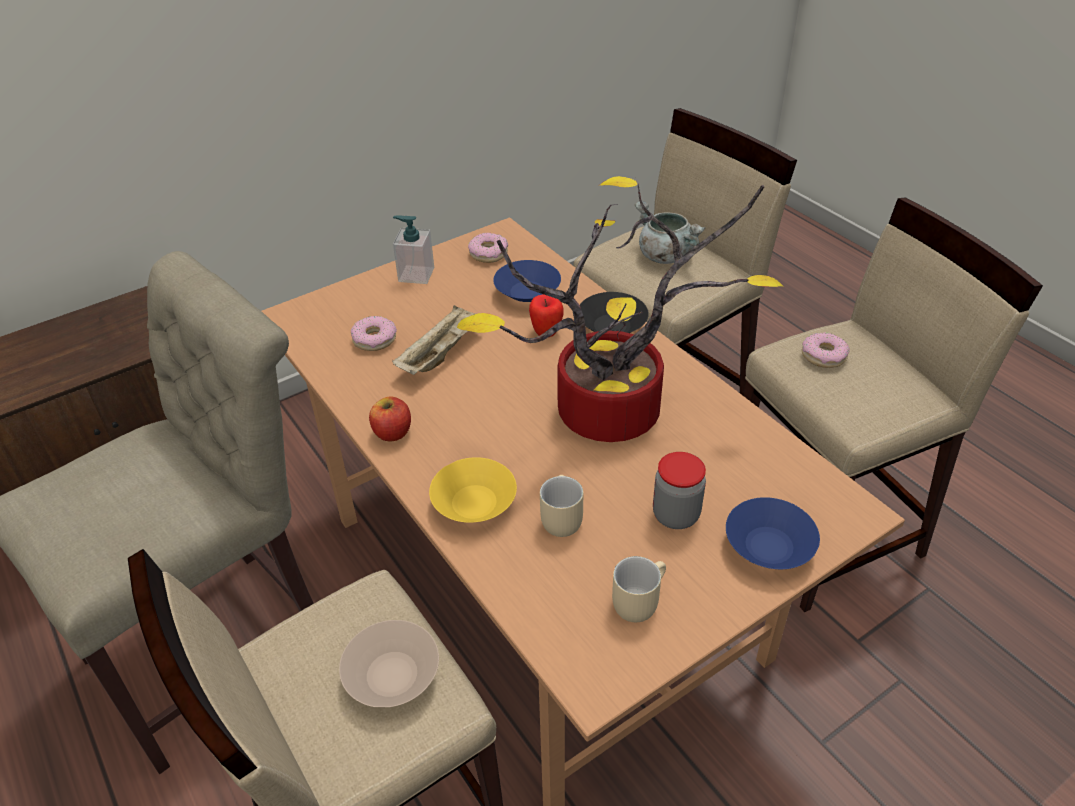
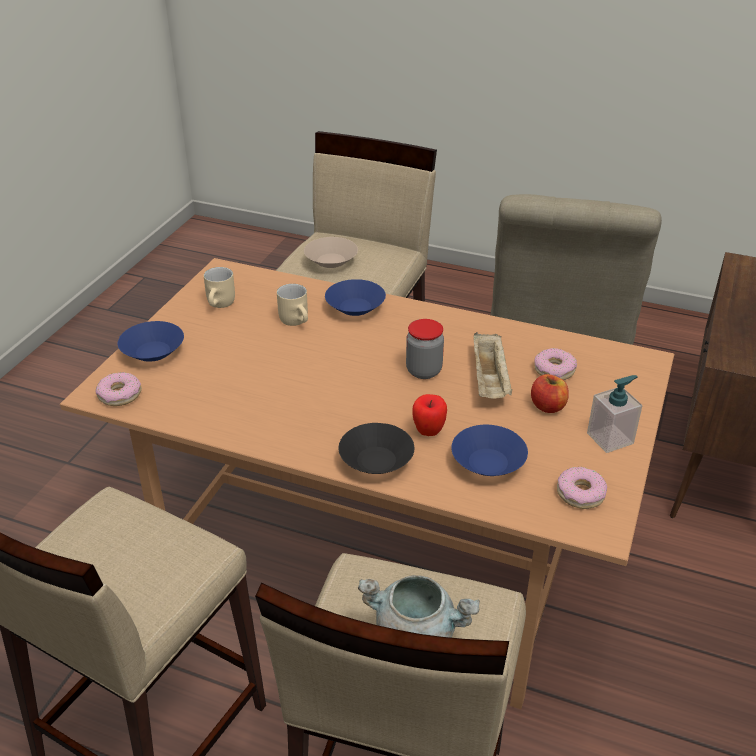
camera: 145 degrees right, 5 degrees down
apple [369,397,411,441] -> apple moved to [531,374,569,413]
yellow bowl [429,457,517,523] -> blue bowl [325,279,386,316]
potted plant [457,176,783,442] -> none
jar [653,452,706,529] -> jar moved to [406,319,444,379]
donut [802,332,850,368] -> donut moved to [96,372,142,406]

